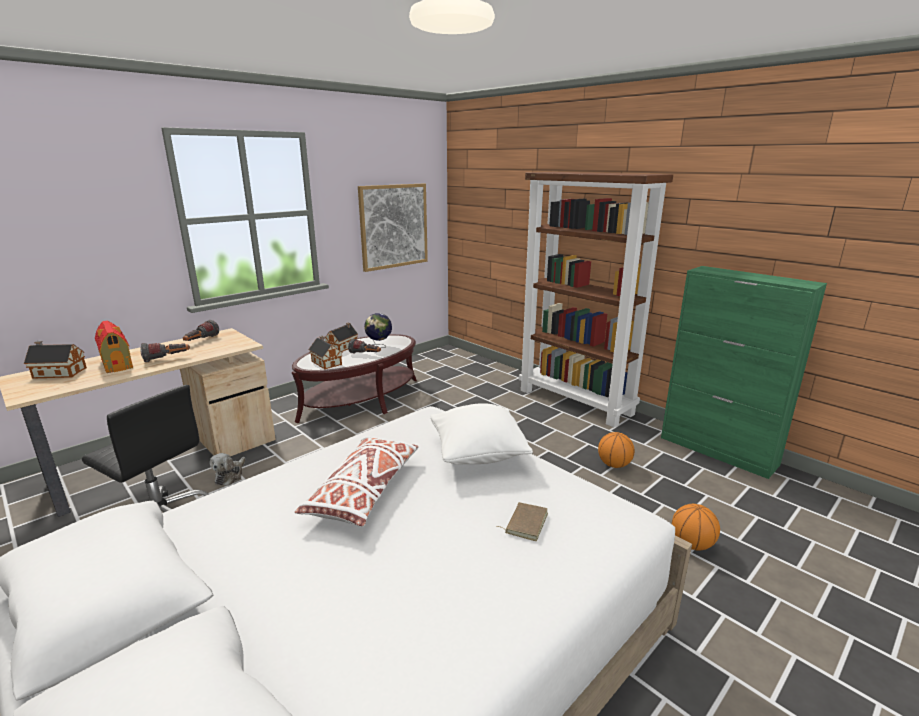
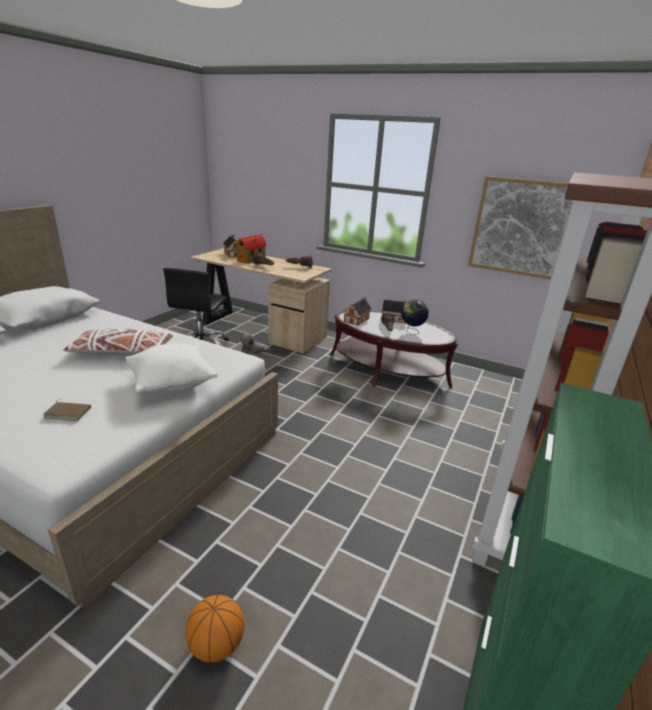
camera: 70 degrees right, 5 degrees up
basketball [598,432,635,468] -> none

